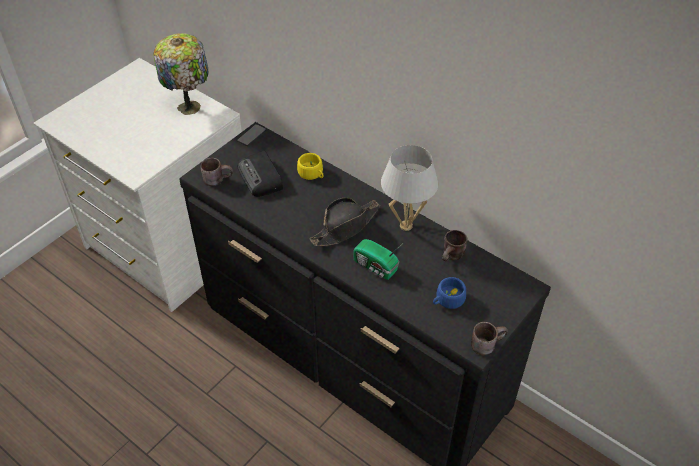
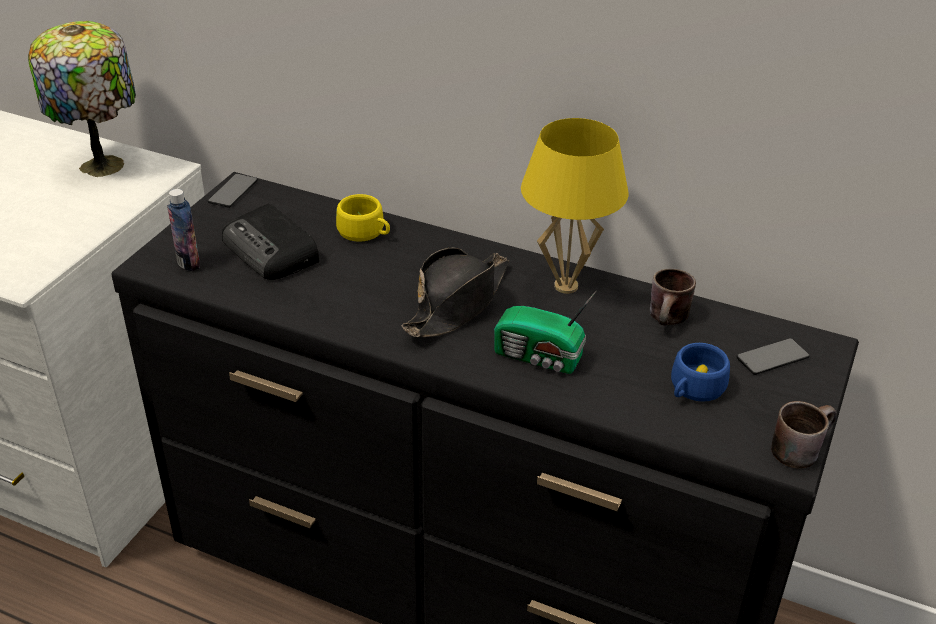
camera: 15 degrees left, 10 degrees down
brown mug [201,158,233,186] -> bottle [167,189,200,271]
white table lamp [381,145,438,231] -> yellow table lamp [521,118,629,294]
none -> phone [737,338,810,375]

